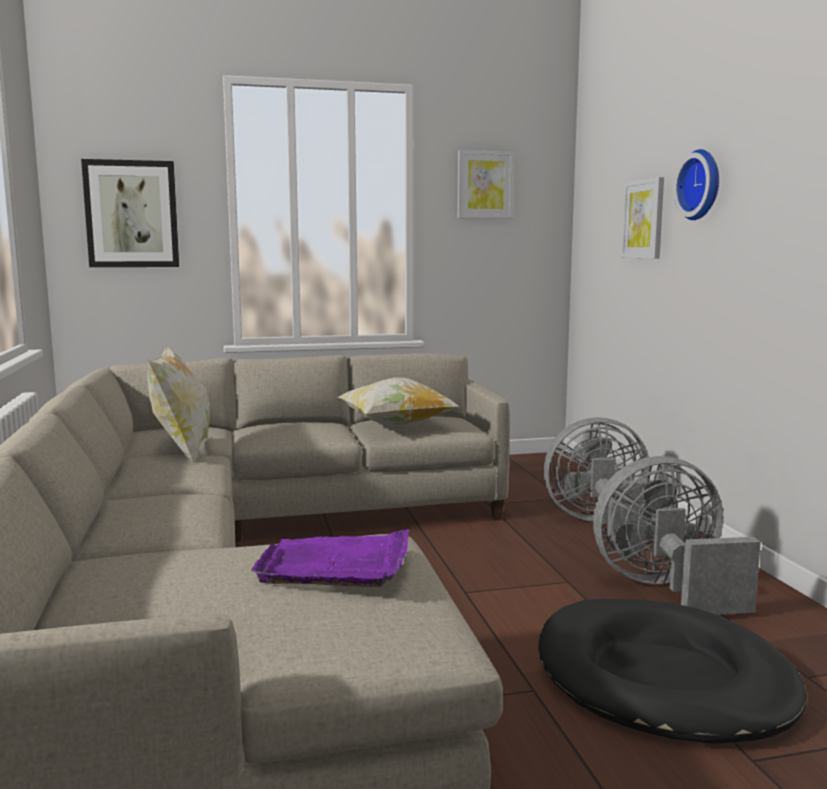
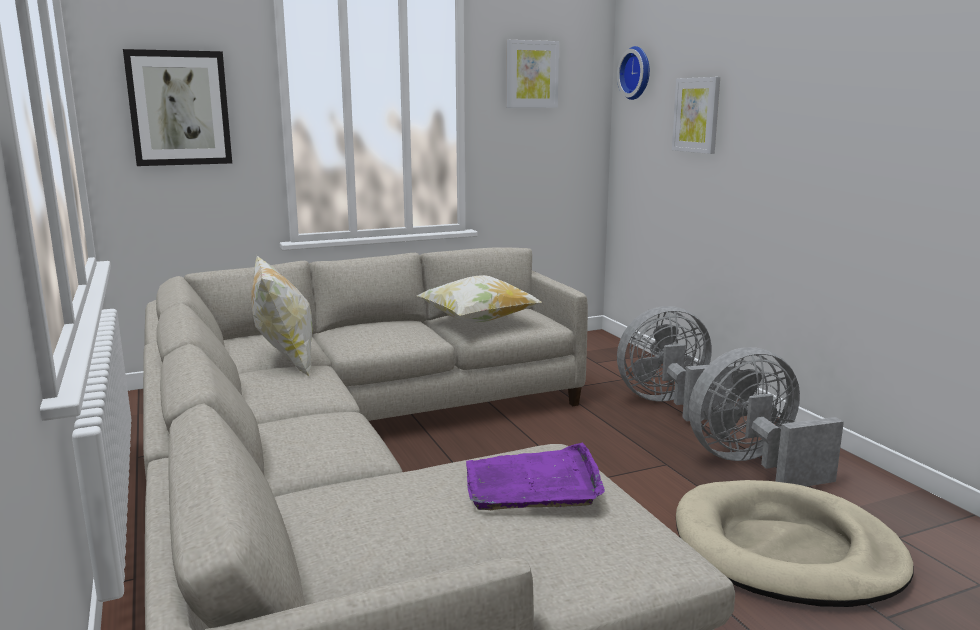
camera: 10 degrees left, 5 degrees up
black dog bed [538,599,807,744] -> beige dog bed [676,480,913,607]
wall clock [674,149,719,220] -> wall clock moved to [617,46,650,100]

